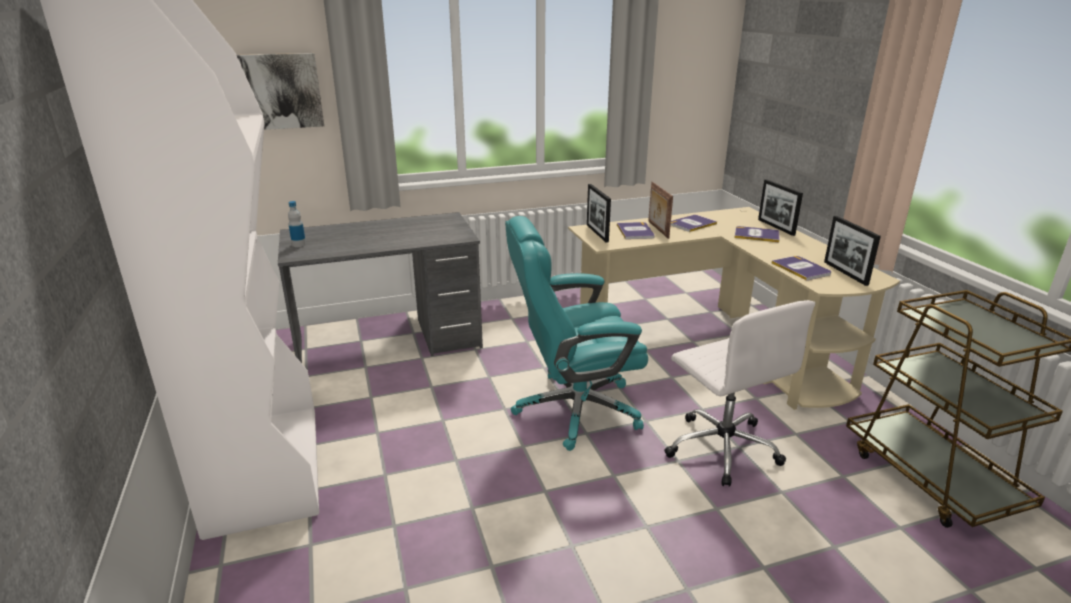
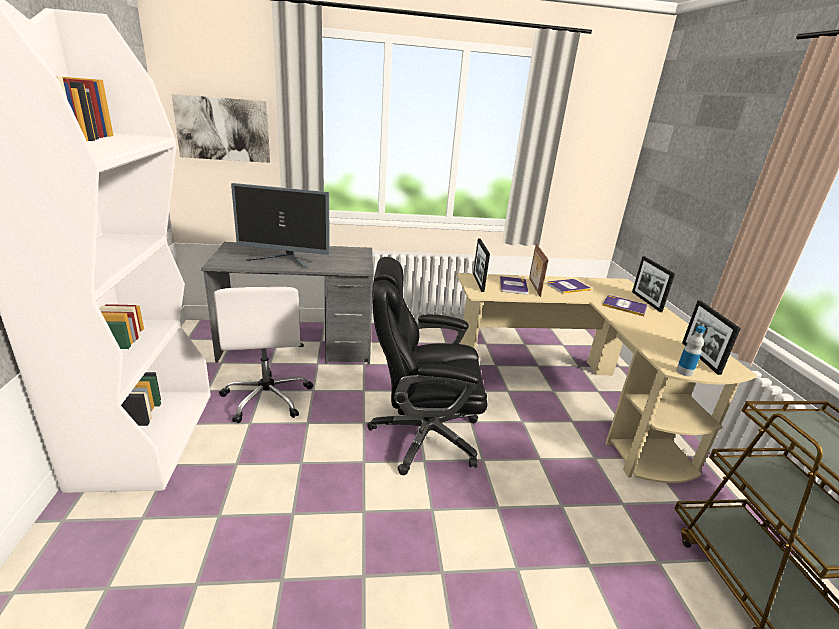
camera: 10 degrees right, 0 degrees up
bottle [288,201,306,247] -> bottle moved to [676,326,706,376]
turquoise office chair [505,216,648,451] -> black office chair [367,257,488,475]
white office chair [665,300,815,487] -> white office chair moved to [214,287,313,423]
book [772,256,831,281] -> none
none -> monitor [231,183,330,269]

